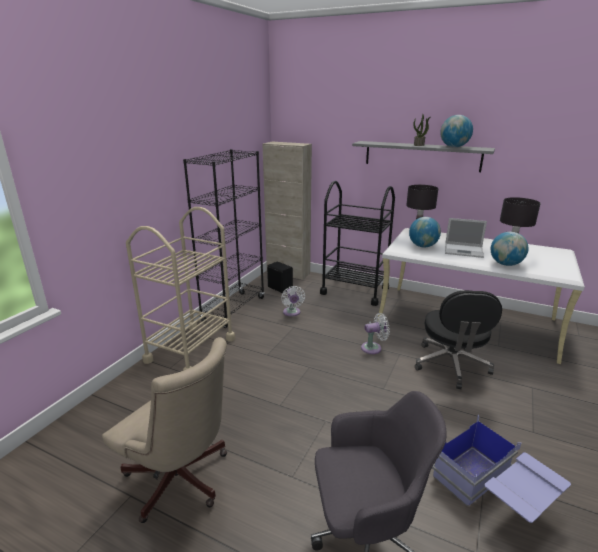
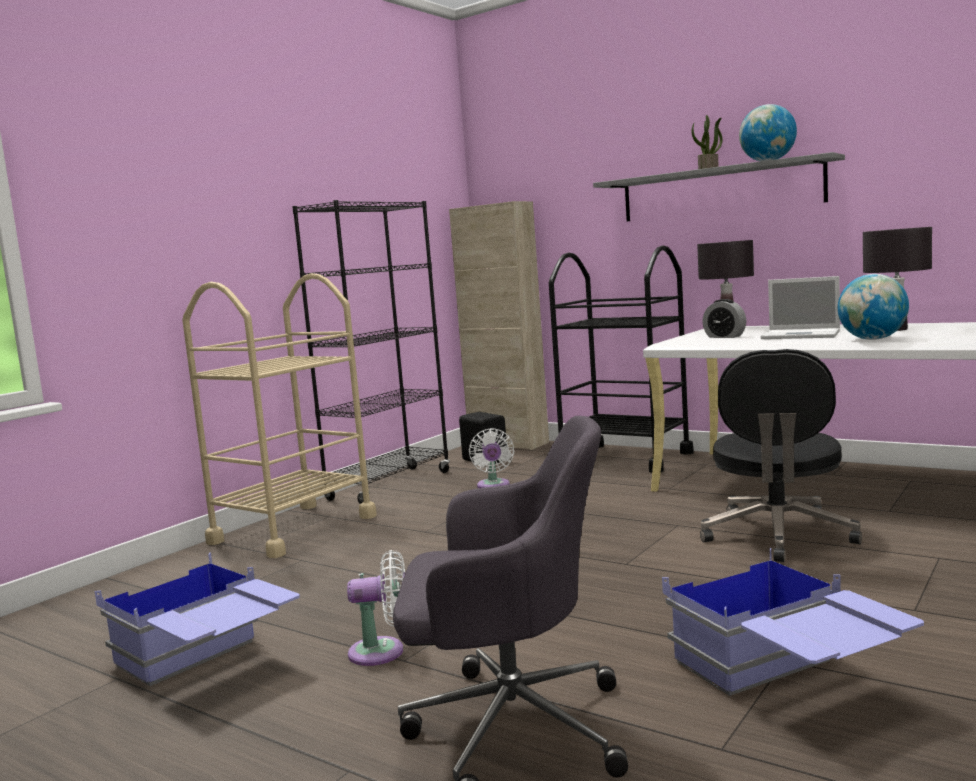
camera: 10 degrees right, 15 degrees down
beige office chair [102,337,227,523] -> blue storage box [95,553,300,686]
white fan [361,313,390,354] -> white fan moved to [347,550,405,666]
globe [409,217,441,248] -> alarm clock [702,299,746,338]

